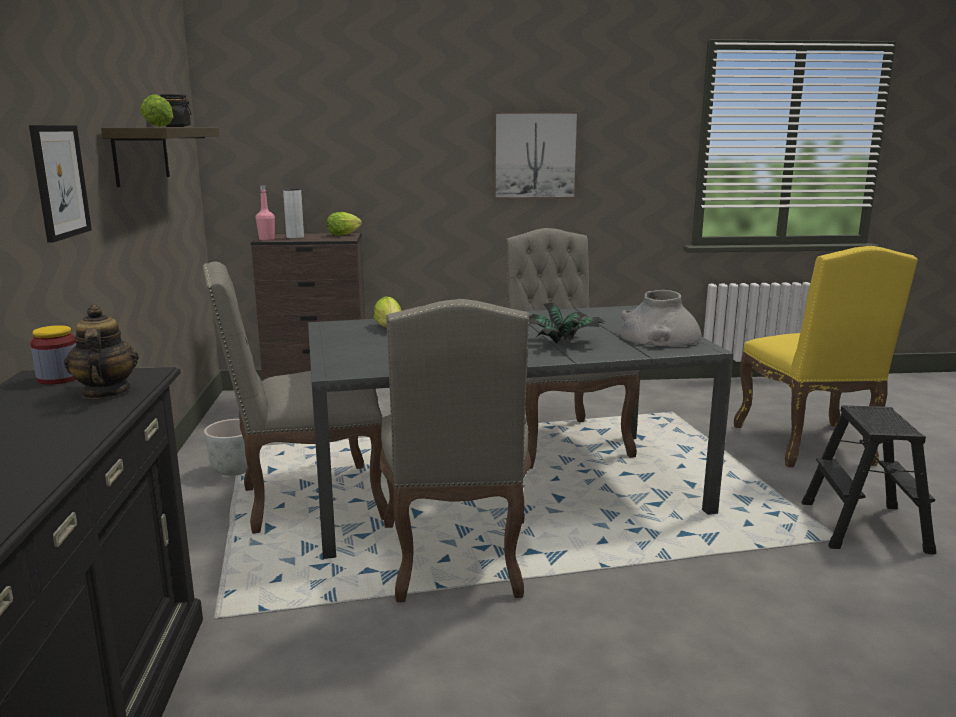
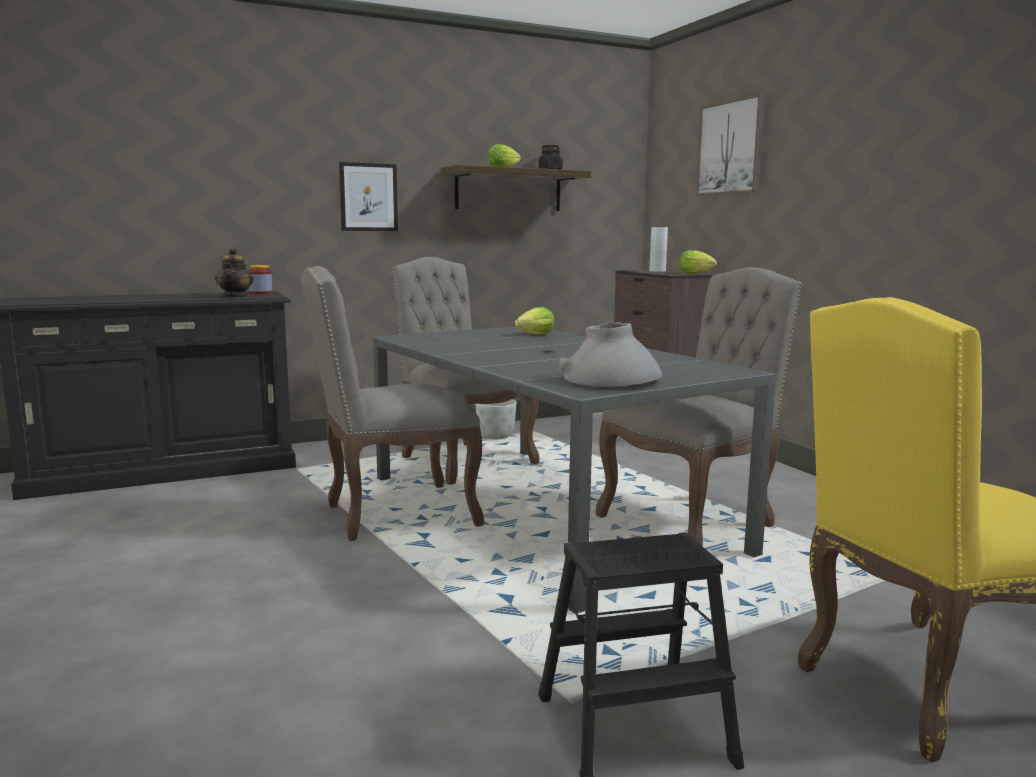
camera: 70 degrees right, 5 degrees down
teapot [64,305,139,399] -> teapot turned 120 degrees clockwise [215,247,254,298]
pink bottle [256,185,275,240] -> none
picture [493,111,579,199] -> picture moved to [696,94,765,195]
potted plant [529,303,605,343] -> none

